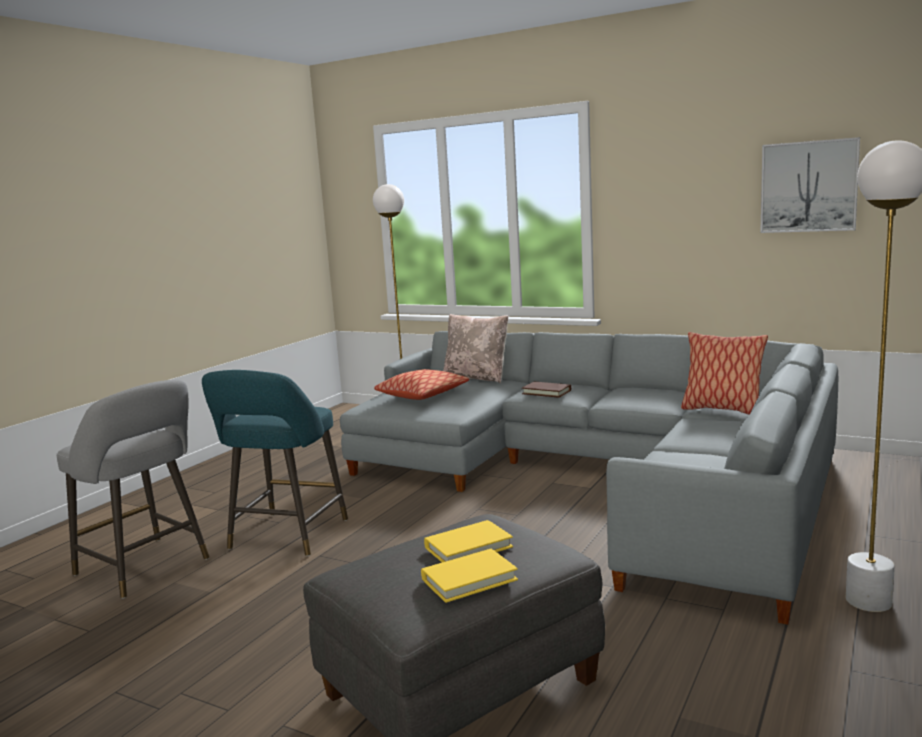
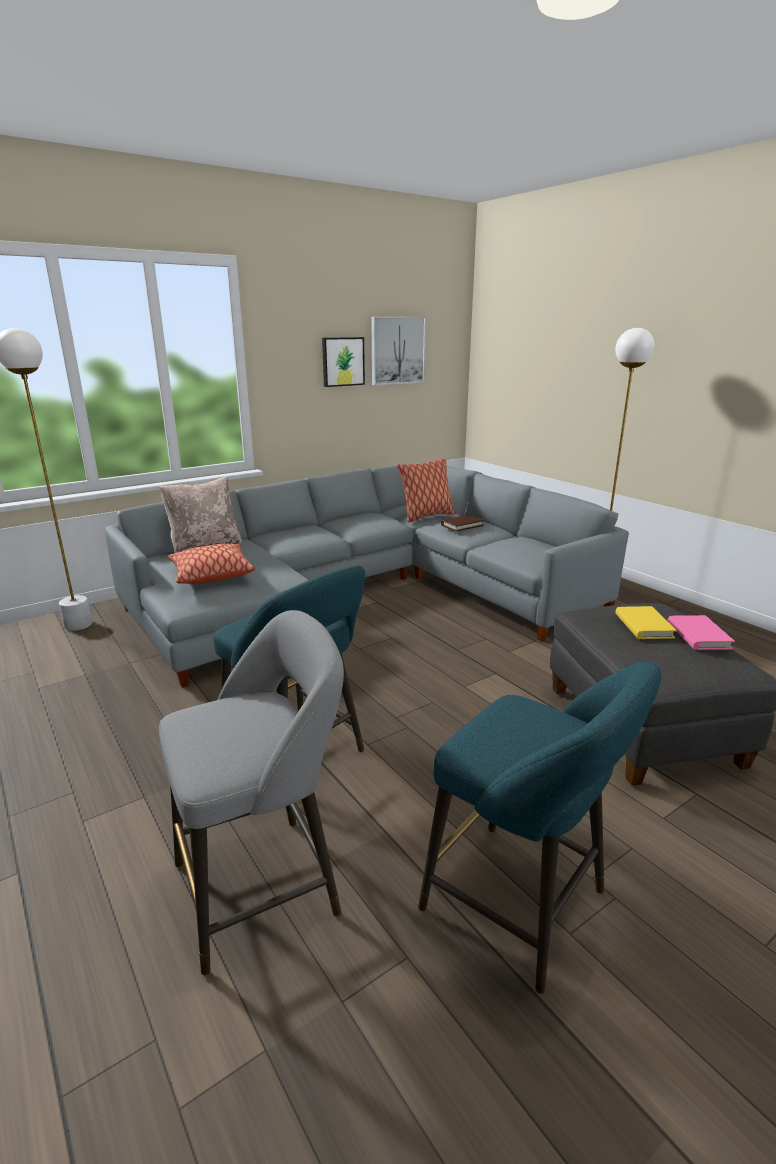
camera: 65 degrees left, 10 degrees up
yellow book [421,549,518,603] -> pink book [668,615,735,650]
brown book [522,382,571,398] -> brown book moved to [441,515,484,531]
none -> picture [322,337,365,387]
none -> turquoise stool [418,662,662,994]

